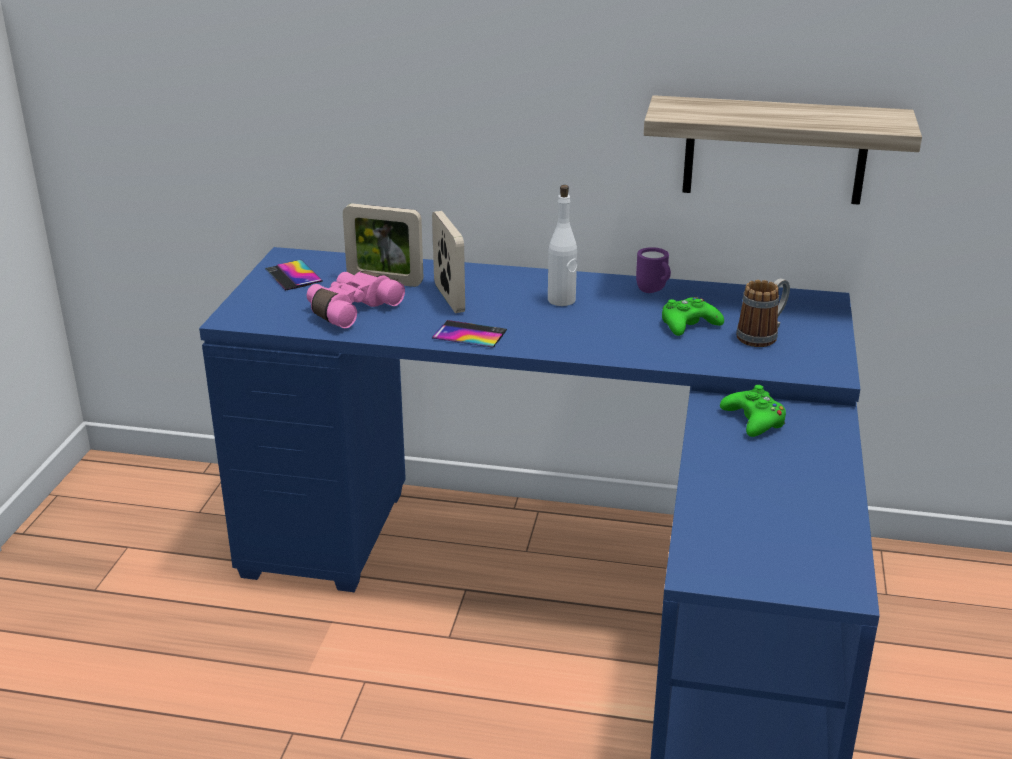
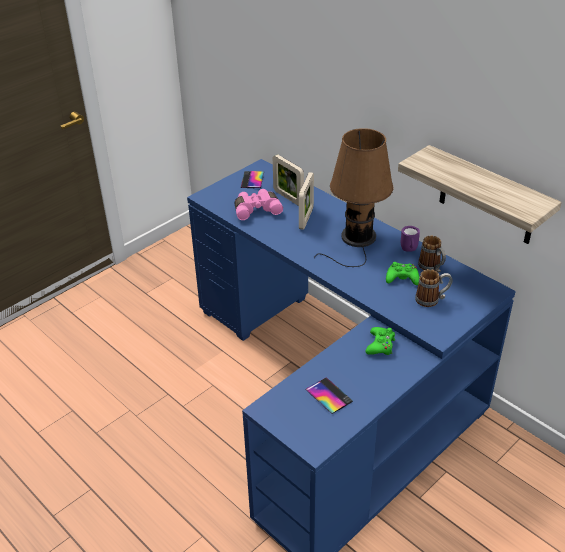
camera: 35 degrees right, 10 degrees up
phone [432,320,507,348] -> phone moved to [305,377,353,414]
white bottle [548,185,578,306] -> brown table lamp [314,128,393,267]
none -> mug [418,235,446,273]

